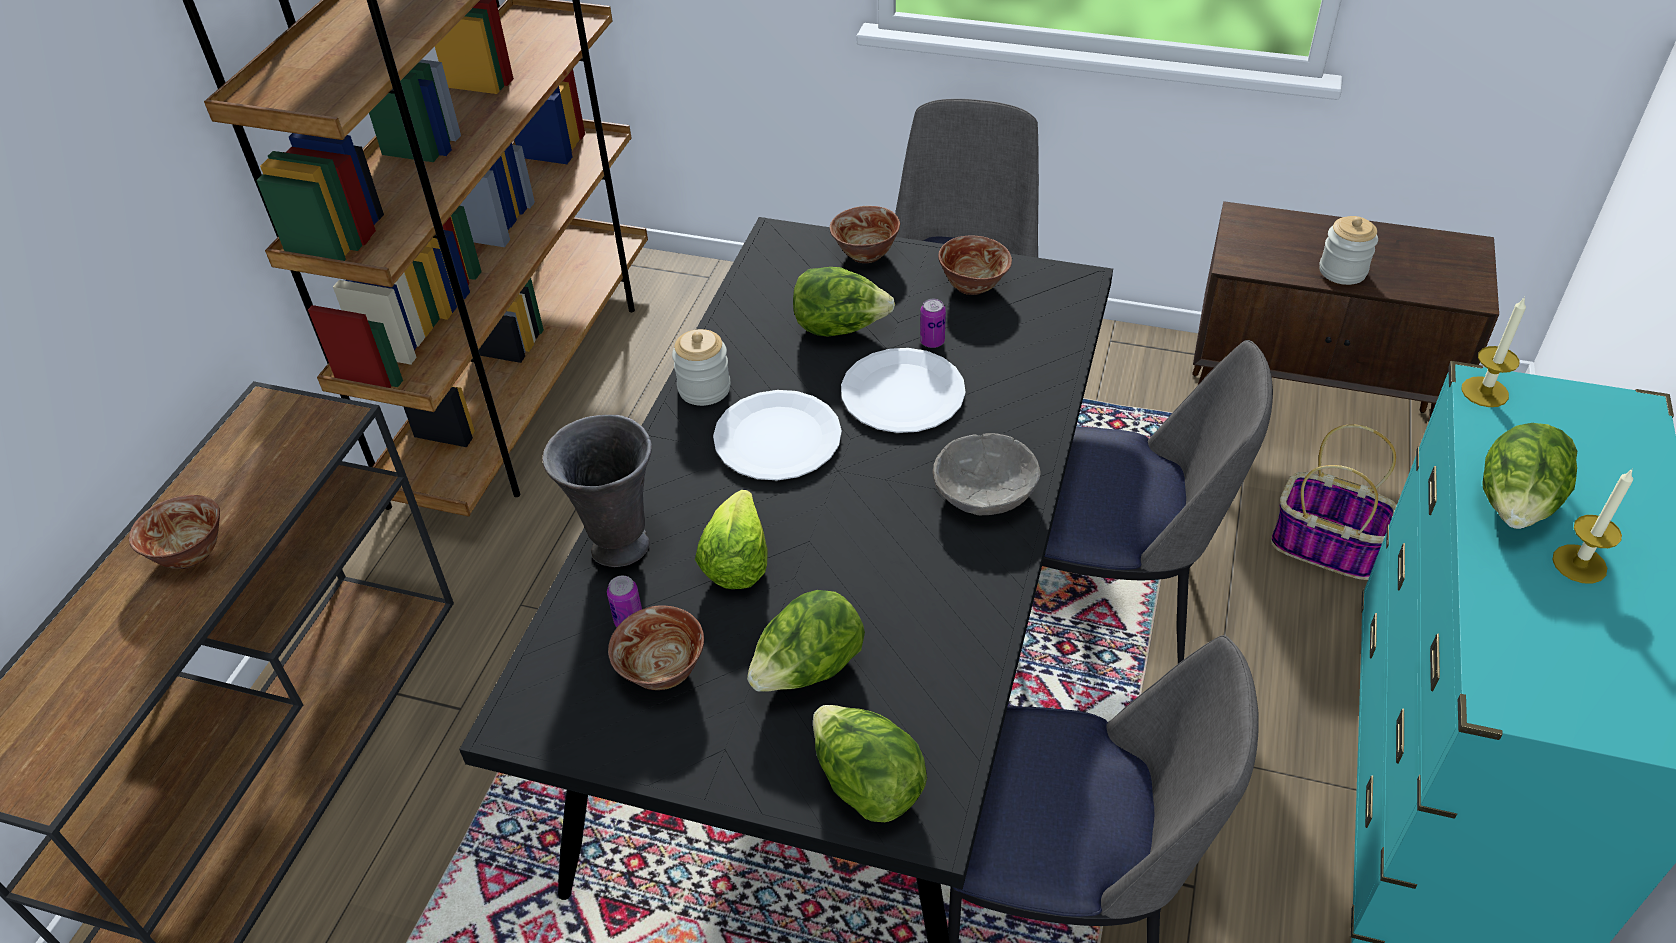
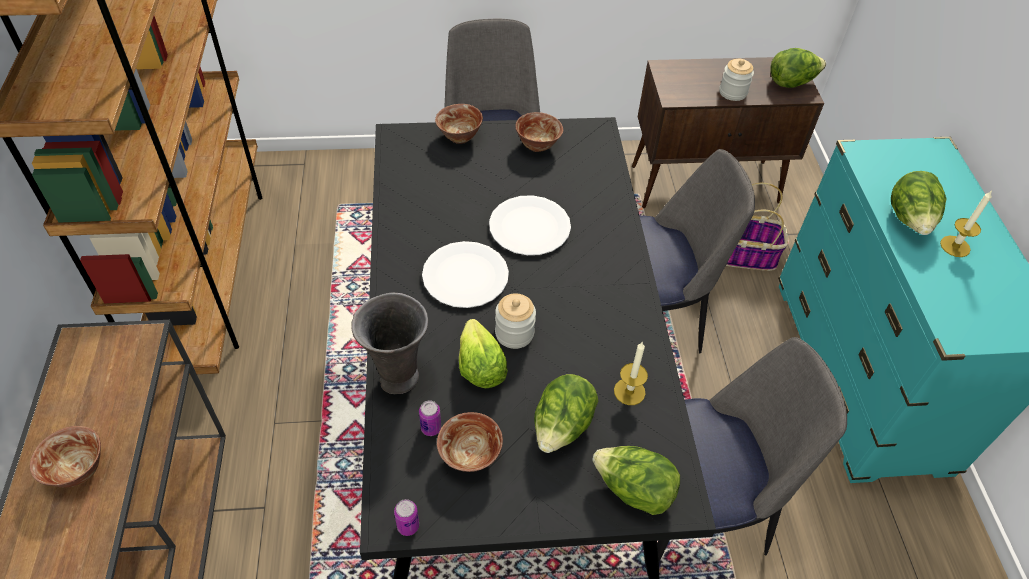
camera: 25 degrees left, 5 degrees up
jar [672,329,730,406] -> jar moved to [495,293,536,349]
lettuce [793,267,895,337] -> lettuce moved to [771,48,826,88]
can [920,299,946,348] -> can moved to [394,499,419,536]
grey bowl [933,433,1041,516] -> none
candle [1461,296,1526,407] -> candle moved to [614,341,648,405]

